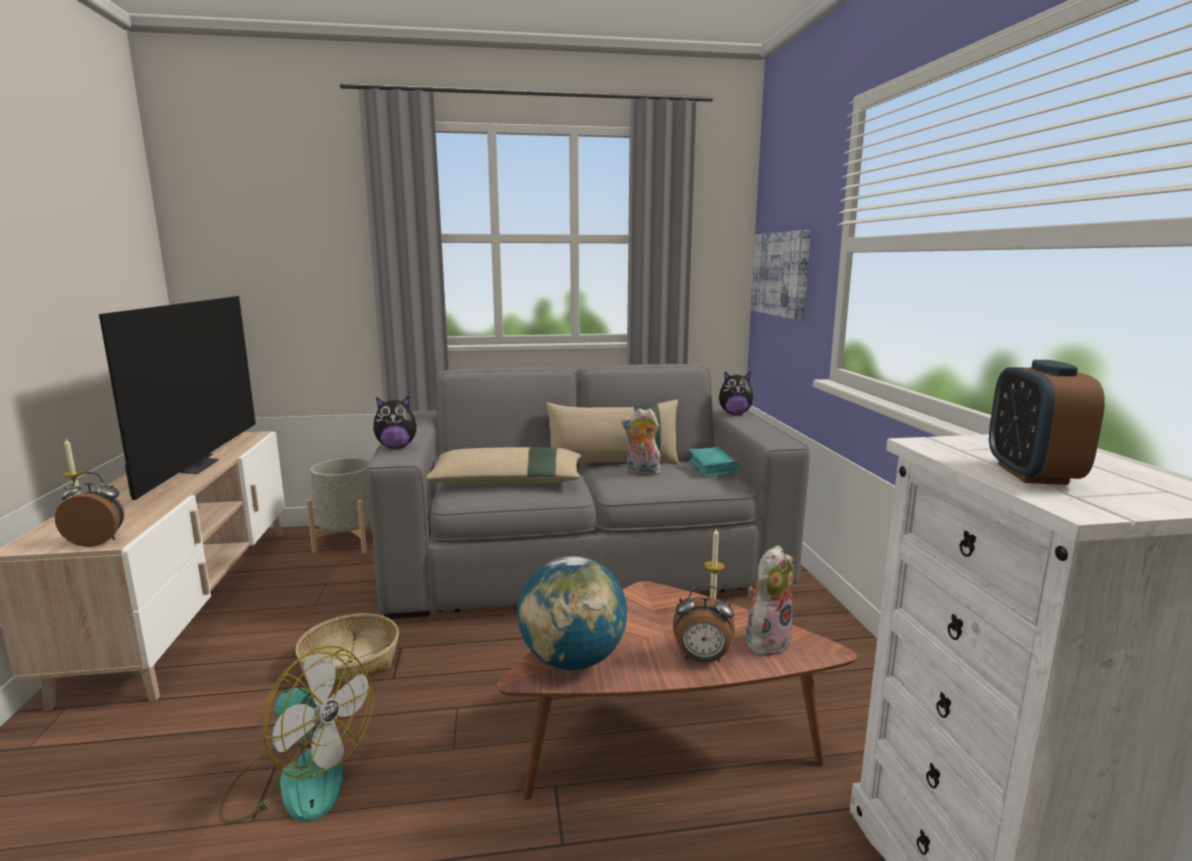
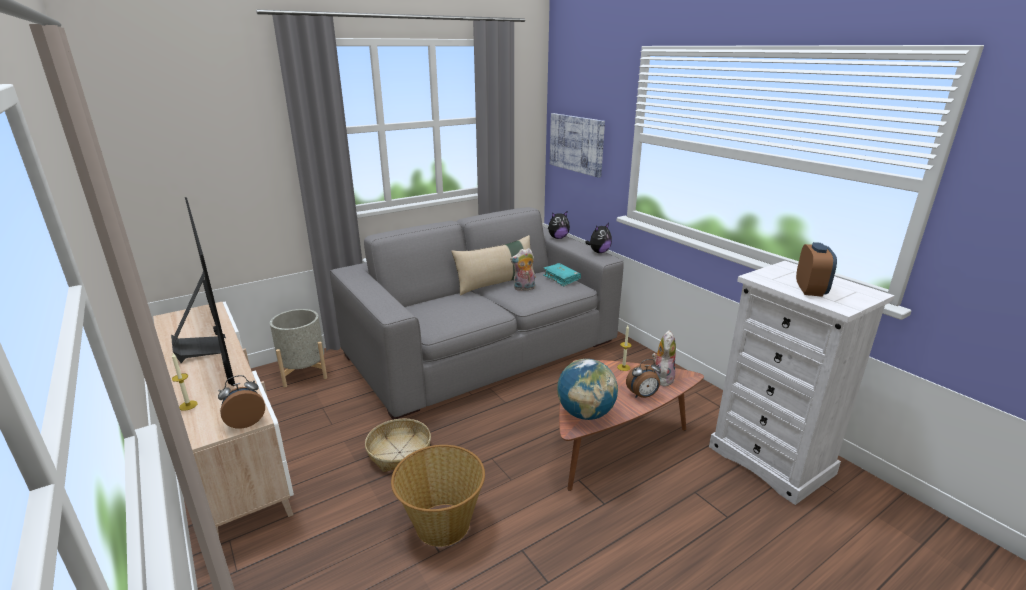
camera: 25 degrees left, 10 degrees up
fan [219,646,373,824] -> basket [391,445,485,547]
plush toy [373,396,421,448] -> plush toy moved to [585,223,612,253]
beige pillow [427,447,581,484] -> none
alarm clock [989,360,1105,485] -> alarm clock turned 150 degrees counterclockwise [796,242,837,297]

